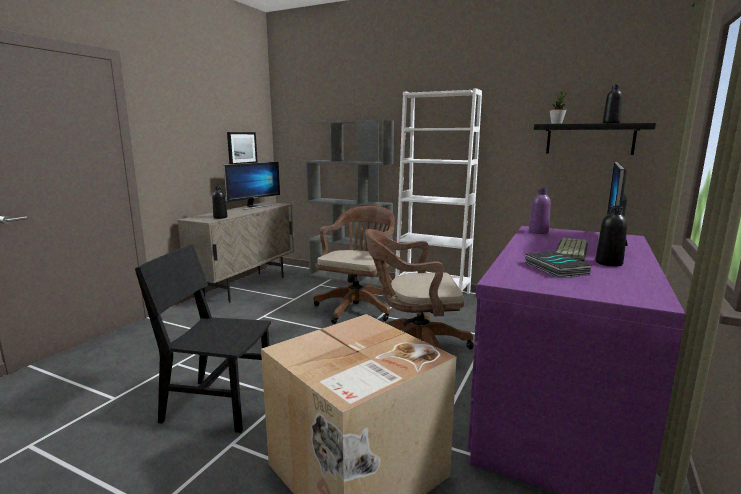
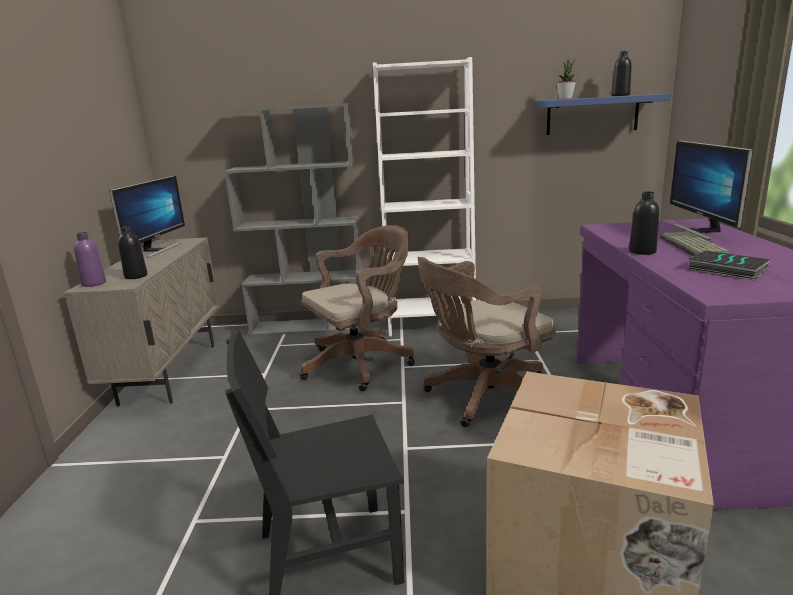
camera: 25 degrees left, 5 degrees up
picture [227,132,258,164] -> none
brown office chair [313,206,395,324] -> brown office chair turned 60 degrees clockwise [300,225,415,391]
purple bottle [529,188,551,234] -> purple bottle moved to [74,232,106,287]
black shelf [534,123,656,155] -> blue shelf [535,94,671,135]
black bottle [595,206,627,267] -> black bottle moved to [629,192,659,255]

